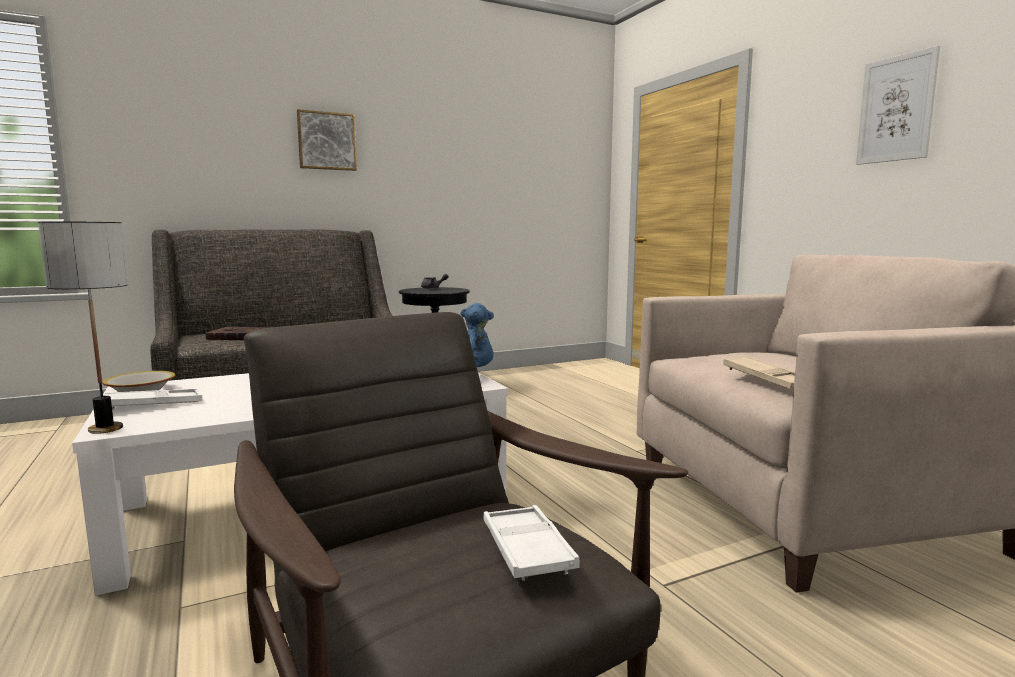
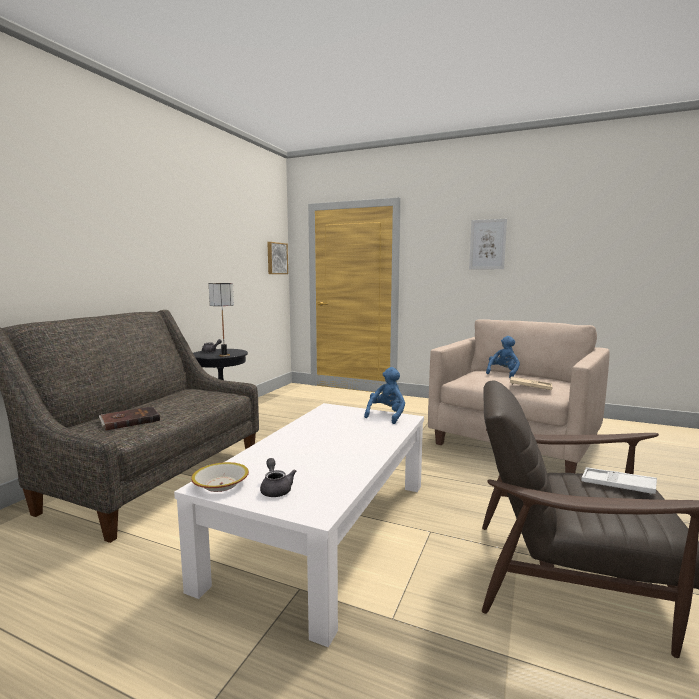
camera: 40 degrees left, 0 degrees up
table lamp [38,221,128,434] -> table lamp moved to [209,283,234,357]
white tray [105,389,202,410] -> grey teapot [260,458,296,497]
picture [297,109,357,171] -> picture moved to [267,242,288,274]
none -> blue plush toy [486,336,520,378]

